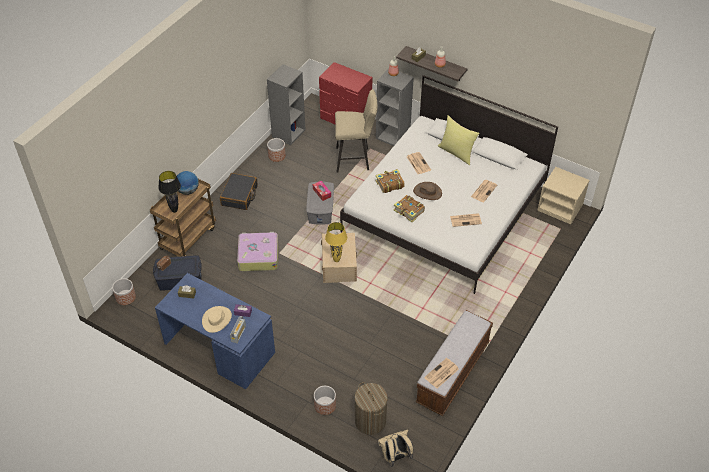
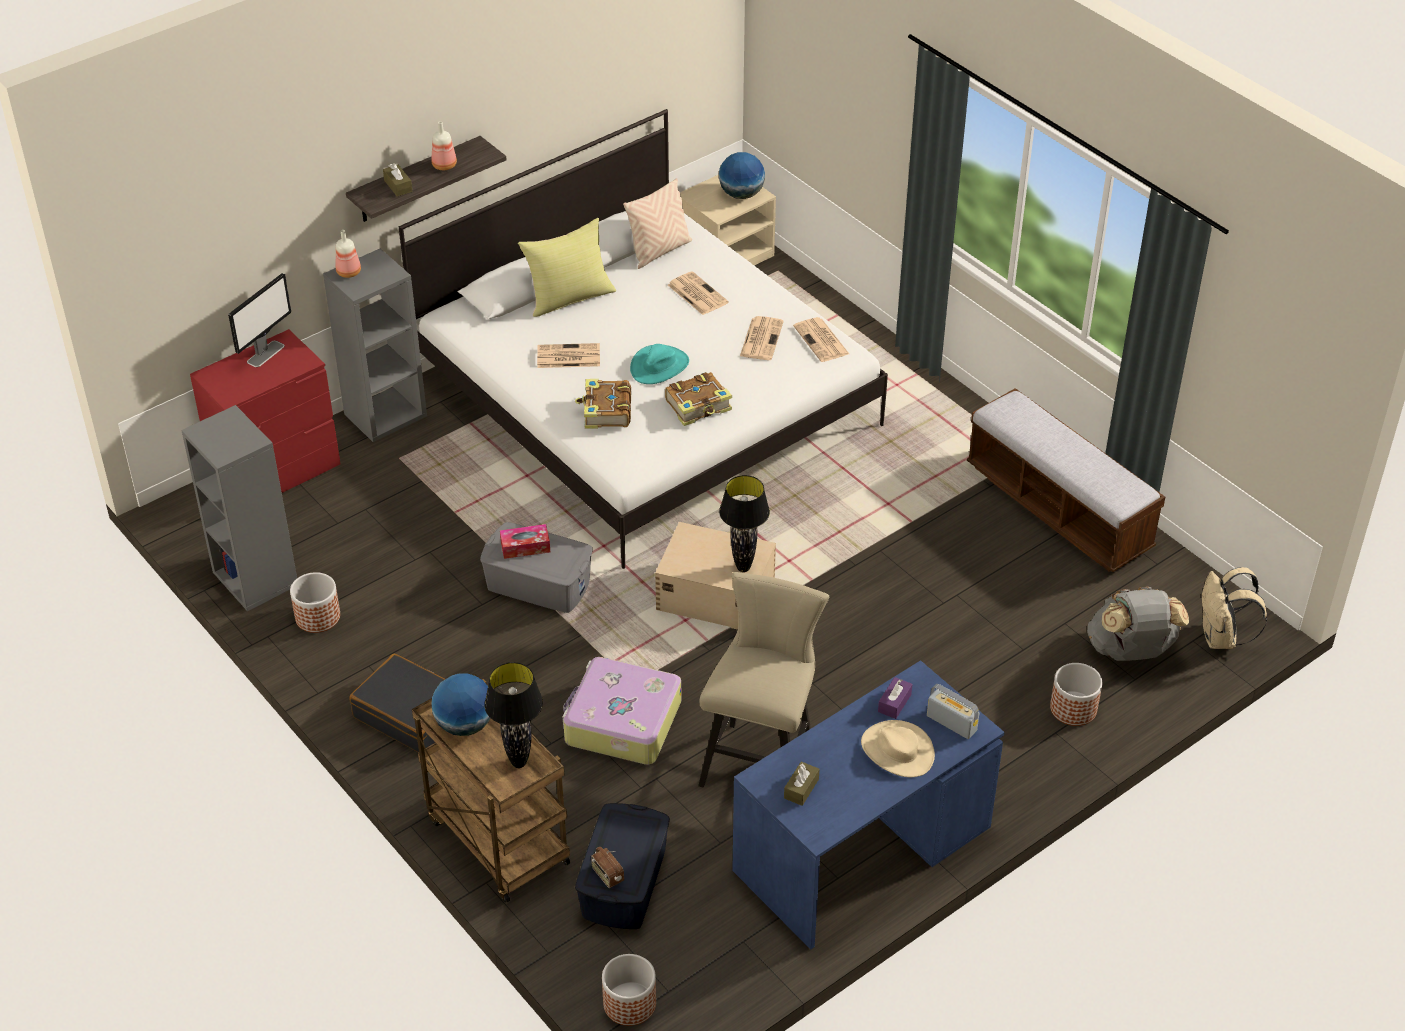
camera: 70 degrees left, 5 degrees down
yellow table lamp [325,222,347,262] -> black table lamp [719,475,770,572]
beige stool [335,89,378,172] -> beige stool moved to [698,572,829,787]
laundry basket [355,382,388,435] -> grey backpack [1087,587,1189,661]
brown hat [413,182,442,200] -> turquoise hat [630,344,689,384]
newspaper [424,358,459,388] -> newspaper moved to [793,317,849,362]
none -> monitor [228,273,291,367]
none -> beige pillow [623,178,692,269]
none -> globe [719,152,765,199]

